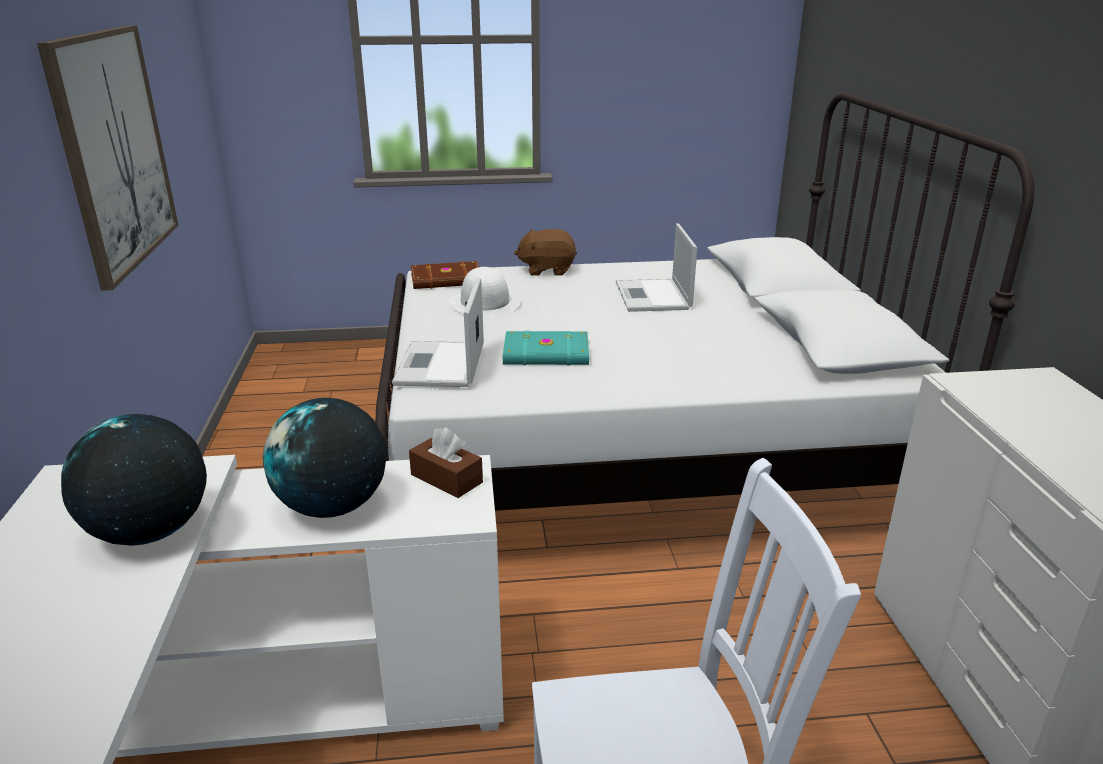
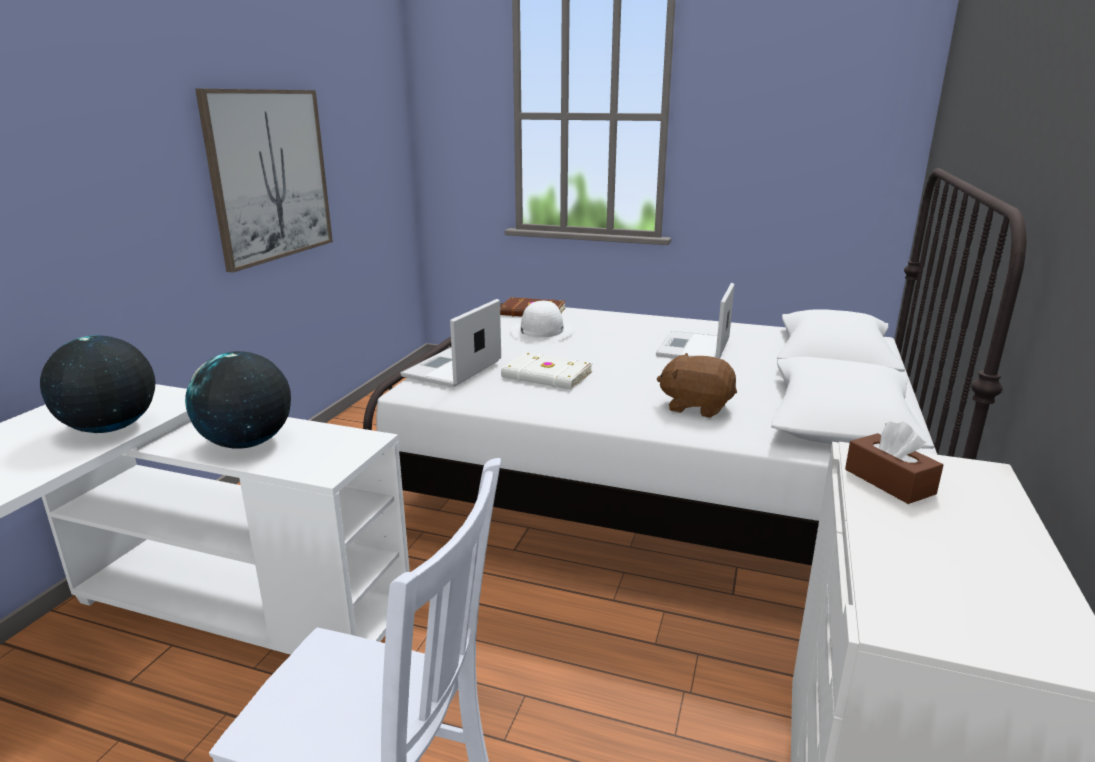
camera: 25 degrees right, 5 degrees down
brown tissue box [409,427,483,498] -> brown tissue box moved to [845,421,943,504]
turquoise book [503,331,589,365] -> white book [501,352,593,390]
brown plush toy [514,229,577,276] -> brown plush toy moved to [657,353,737,418]

